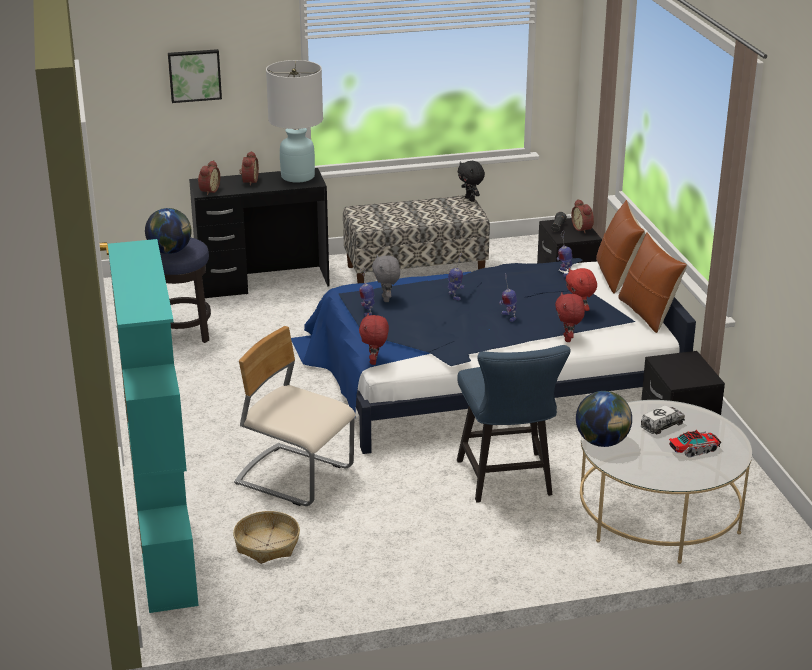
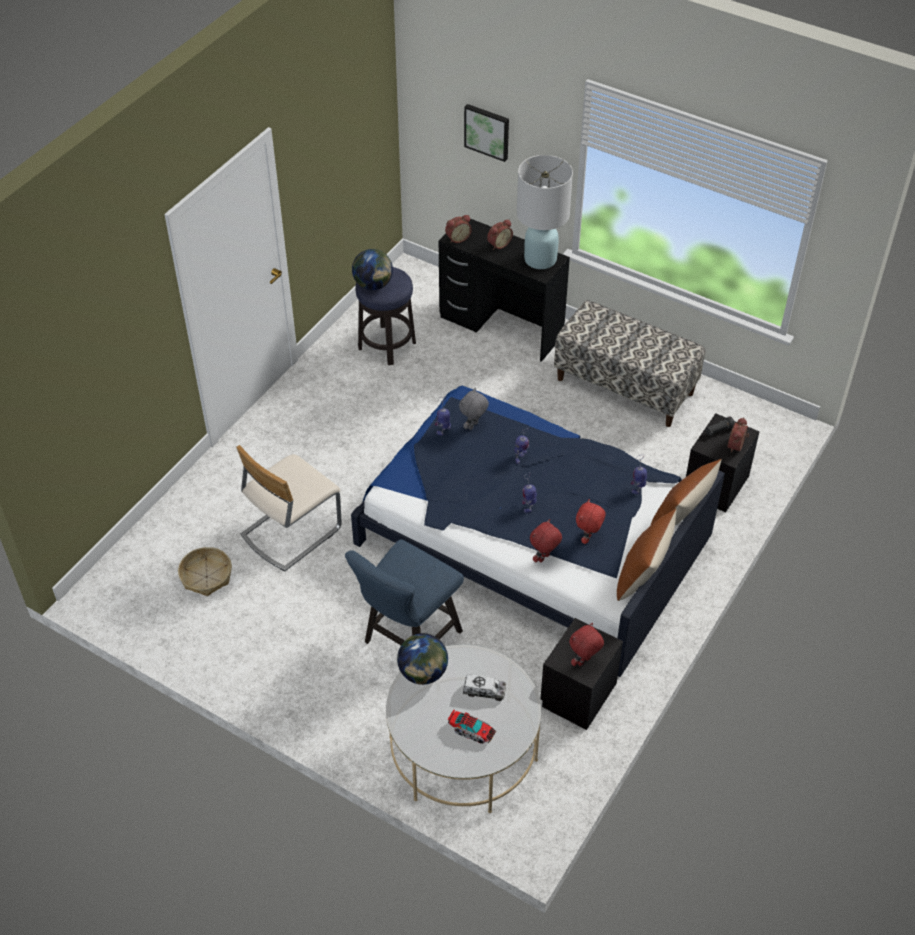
camera: 45 degrees right, 20 degrees up
turquoise bookcase [108,239,199,613] -> none
beige chair [234,326,355,506] -> beige chair turned 120 degrees counterclockwise [236,445,342,572]
red plush toy [359,313,389,365] -> red plush toy moved to [569,623,604,666]
black plush toy [458,161,485,201] -> none

